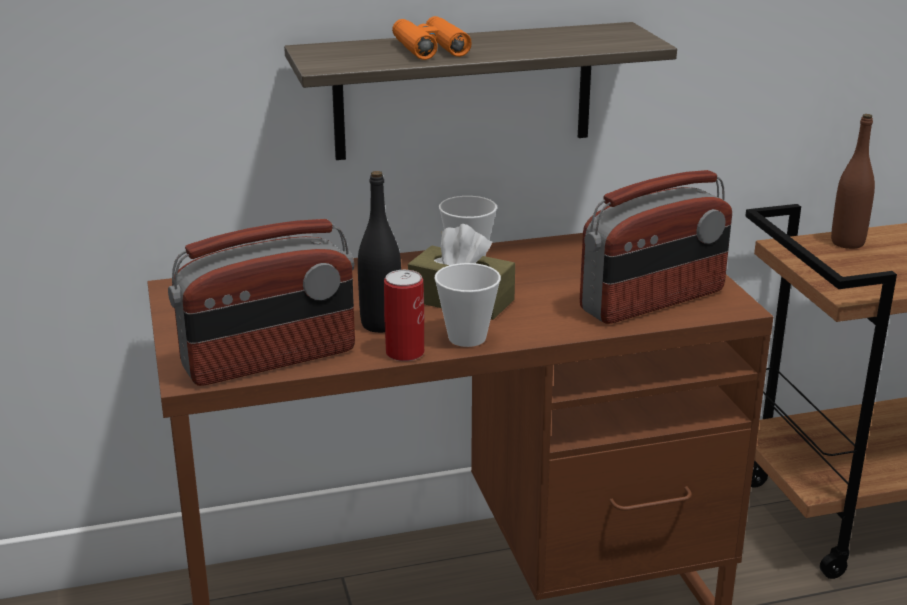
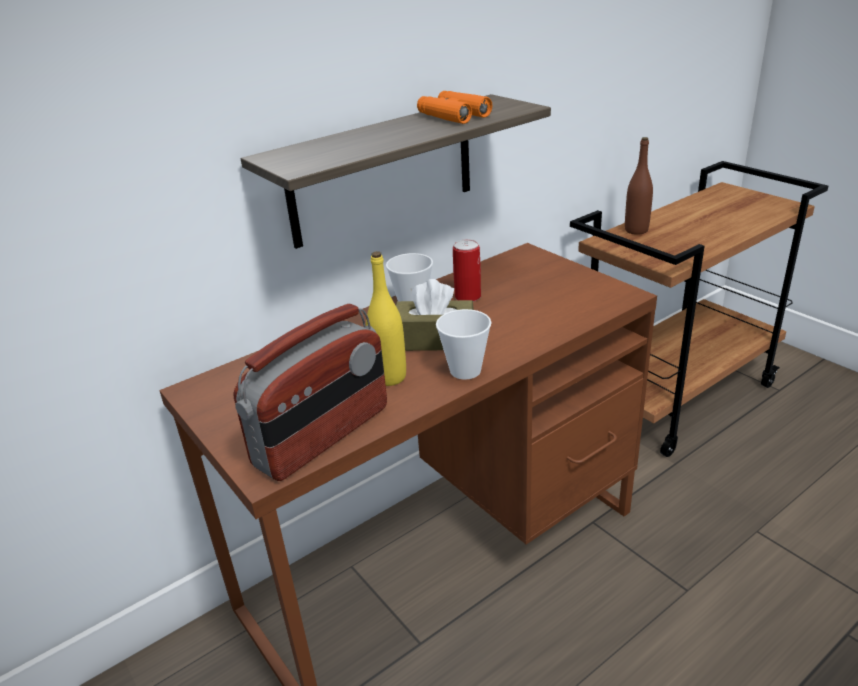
camera: 20 degrees left, 5 degrees up
black bottle [358,171,401,333] -> yellow bottle [366,251,406,386]
can [384,270,424,361] -> can moved to [453,239,481,302]
orange binoculars [392,16,472,60] -> orange binoculars moved to [417,91,492,124]
radio [580,170,732,324] -> none

